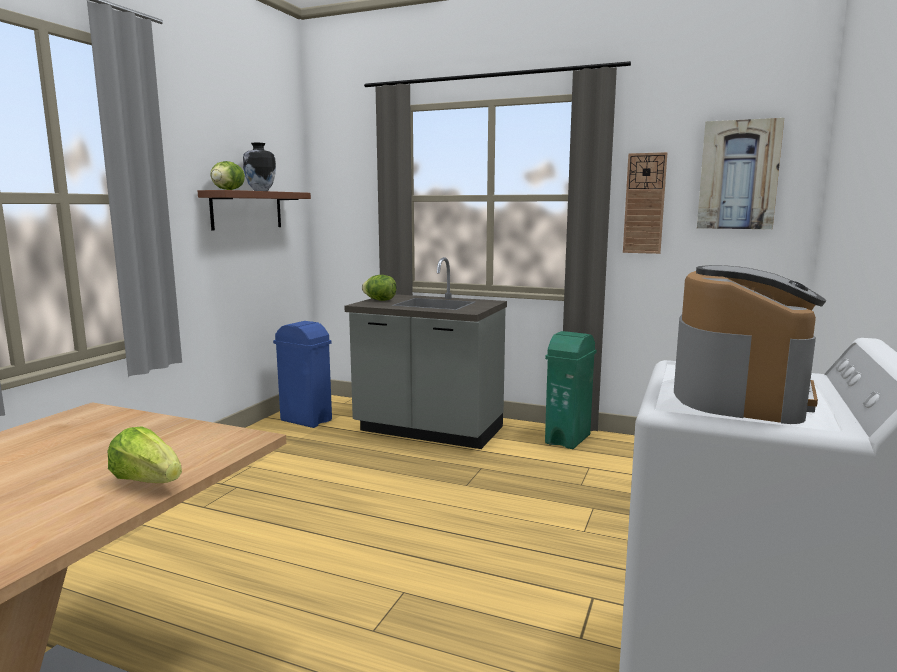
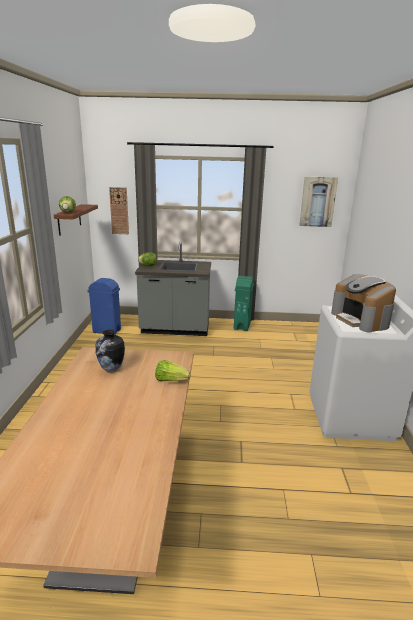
camera: 20 degrees left, 10 degrees up
vase [243,143,276,191] -> vase moved to [95,329,125,373]
wall clock [623,152,667,254] -> wall clock moved to [109,187,129,234]
coffee machine [674,265,826,424] -> coffee machine turned 150 degrees clockwise [331,274,396,332]

